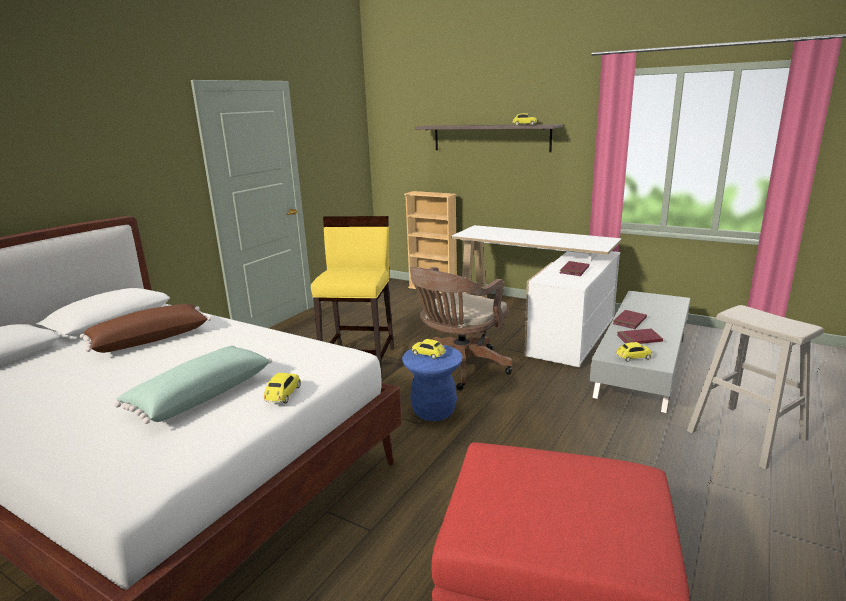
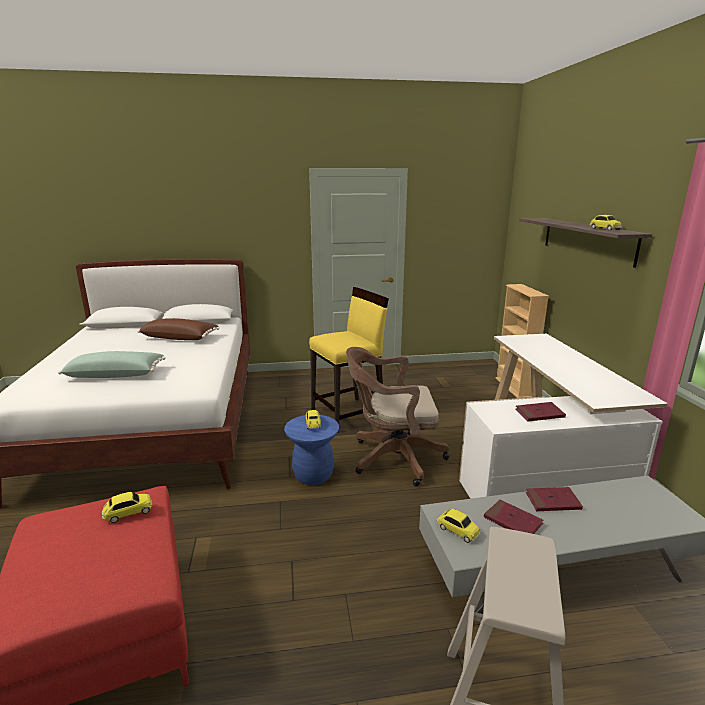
camera: 50 degrees right, 0 degrees up
toy car [264,373,301,403] -> toy car moved to [102,492,152,523]

